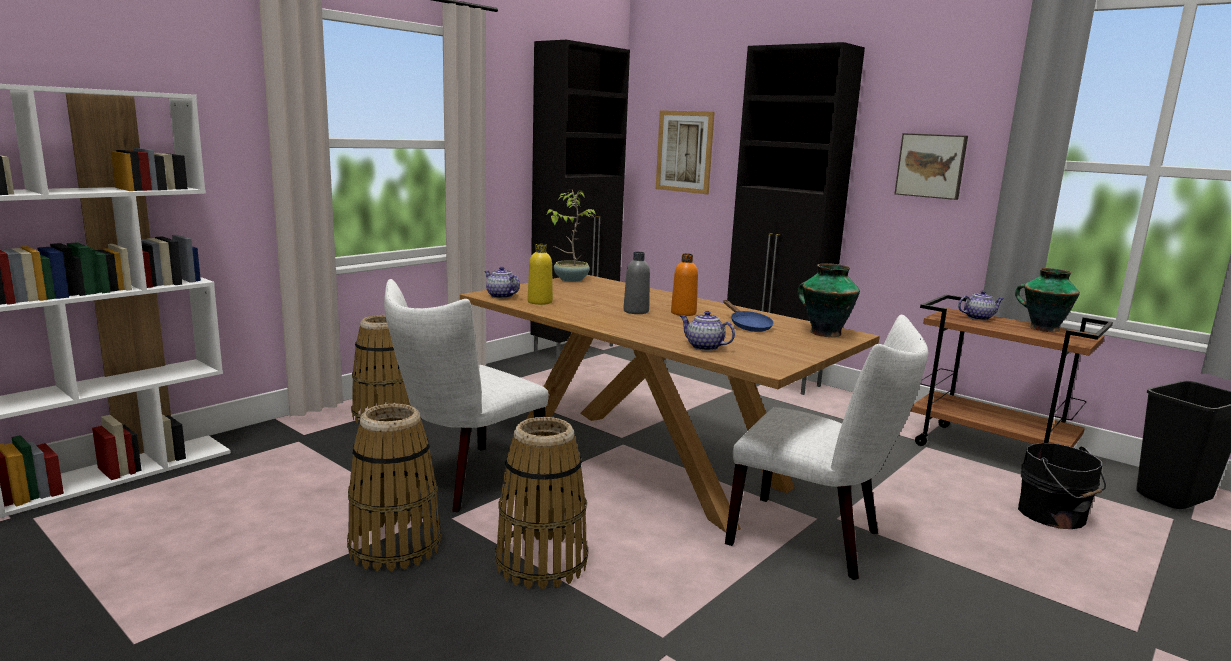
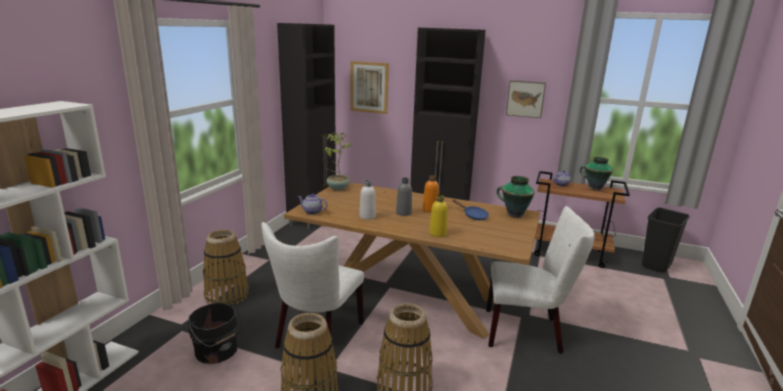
camera: 20 degrees left, 5 degrees up
yellow bottle [528,244,553,305] -> yellow bottle moved to [429,195,448,237]
teapot [680,311,735,351] -> none
black bucket [1018,443,1106,529] -> black bucket moved to [188,303,242,364]
none -> white bottle [359,180,376,220]

